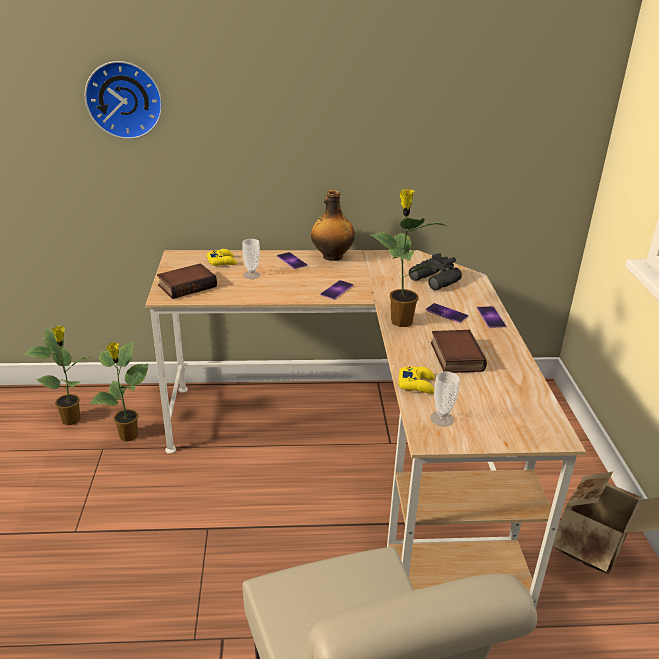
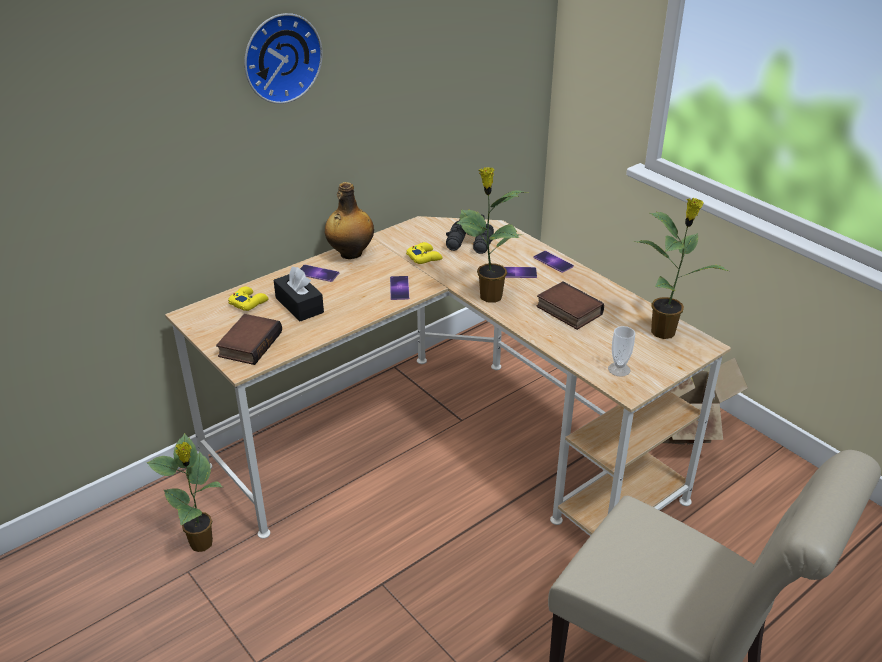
camera: 35 degrees left, 5 degrees up
potted plant [24,326,91,425] -> potted plant moved to [634,197,729,339]
wall clock [85,61,163,139] -> wall clock moved to [244,13,323,104]
cup [242,239,261,279] -> black tissue box [274,266,324,322]
yellow game controller [398,367,435,394] -> yellow game controller moved to [406,242,442,264]

